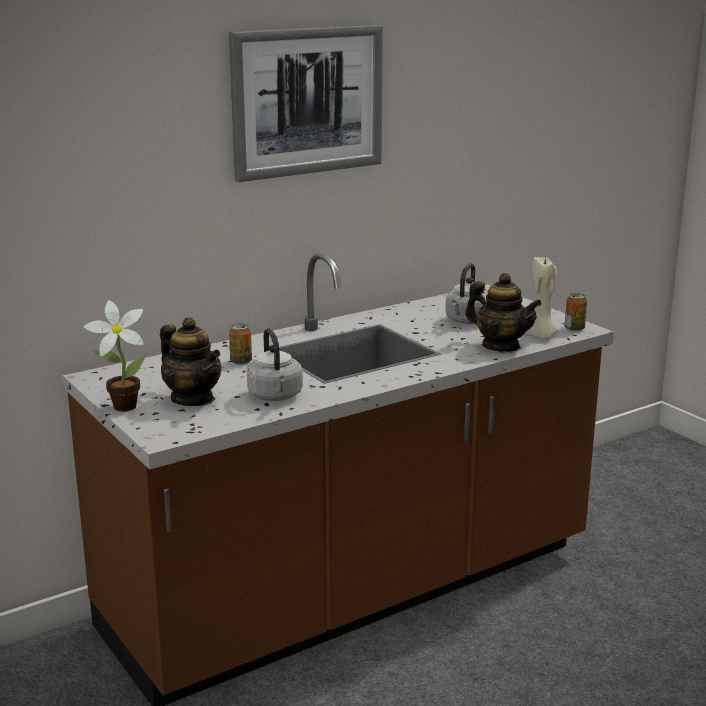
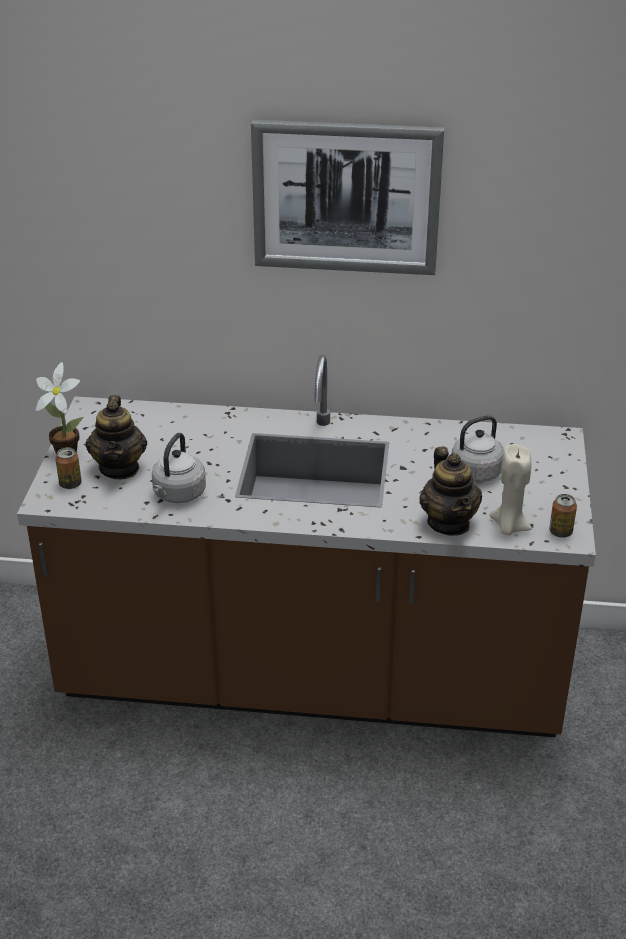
camera: 40 degrees right, 15 degrees up
can [229,323,252,365] -> can moved to [55,447,82,489]

